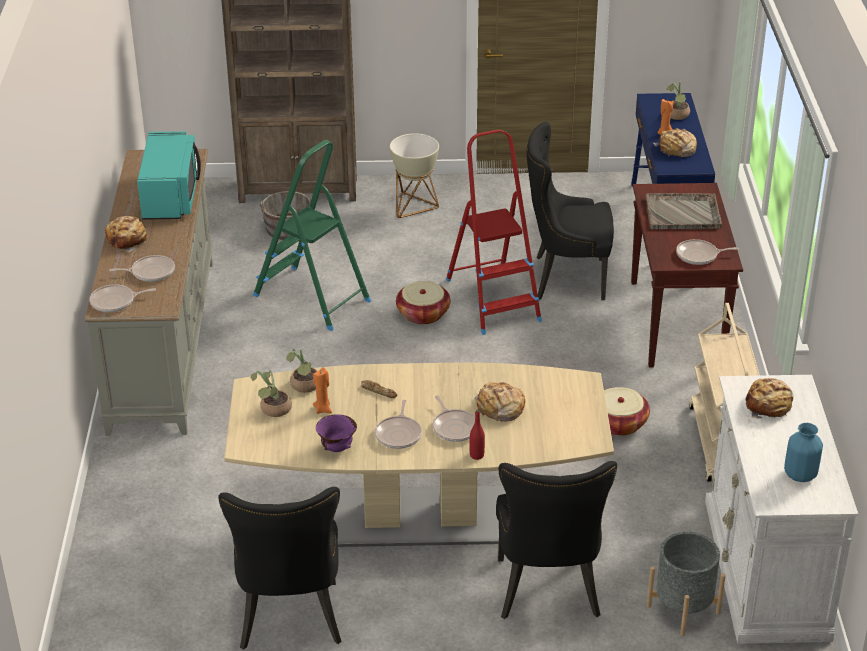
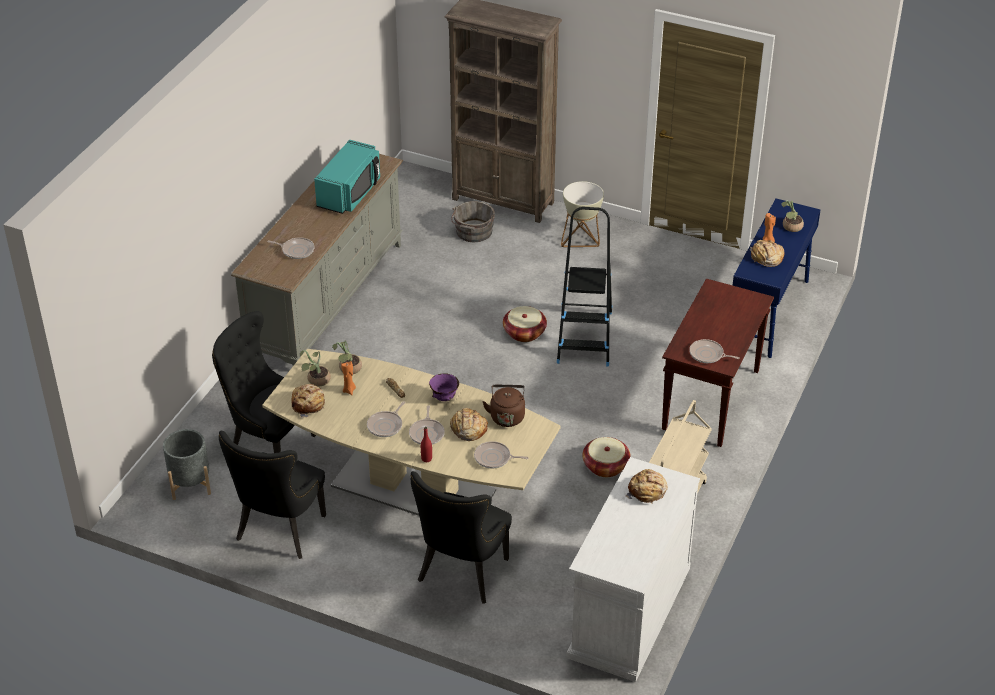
camera: 25 degrees right, 5 degrees up
frying pan [90,284,156,312] -> frying pan moved to [474,441,528,469]
bread [105,216,148,252] -> bread moved to [291,384,325,418]
green step ladder [253,140,371,331] -> none
purple bowl [316,414,357,452] -> purple bowl moved to [429,373,459,401]
red step ladder [446,130,542,335] -> black step ladder [557,207,612,366]
black chair [526,122,614,300] -> black chair moved to [212,311,316,453]
grey tray [645,193,722,229] -> none
grey planter [647,532,726,636] -> grey planter moved to [163,429,211,500]
blue vase [784,423,823,482] -> none
none -> brown kettle [483,385,525,427]

